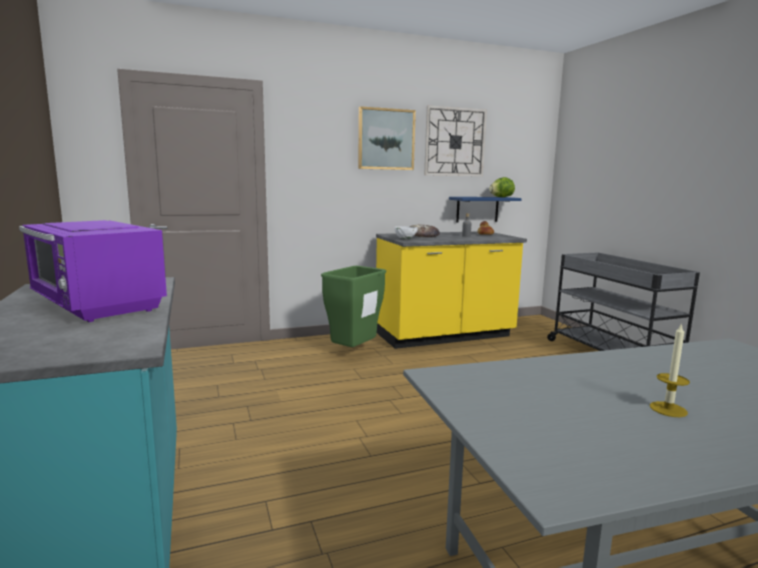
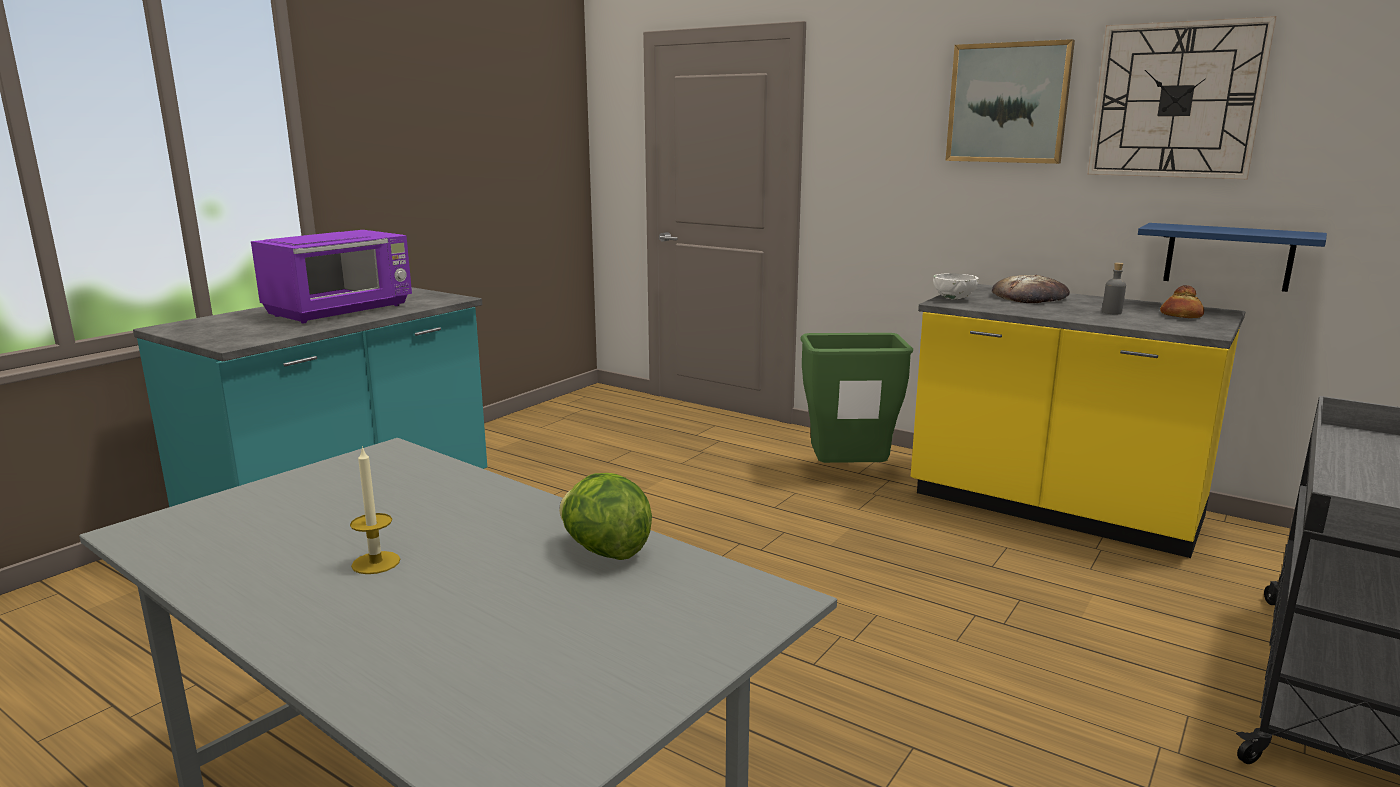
camera: 55 degrees right, 5 degrees up
purple microwave [19,220,167,322] -> purple microwave turned 150 degrees counterclockwise [251,230,412,323]
lettuce [489,177,515,197] -> lettuce moved to [559,473,652,560]

